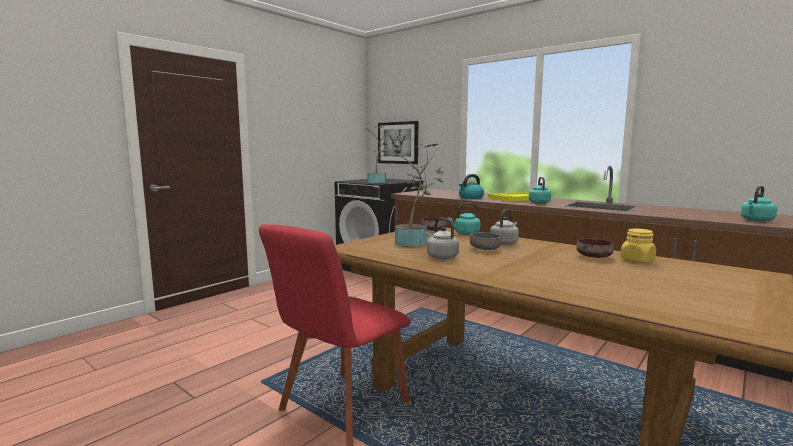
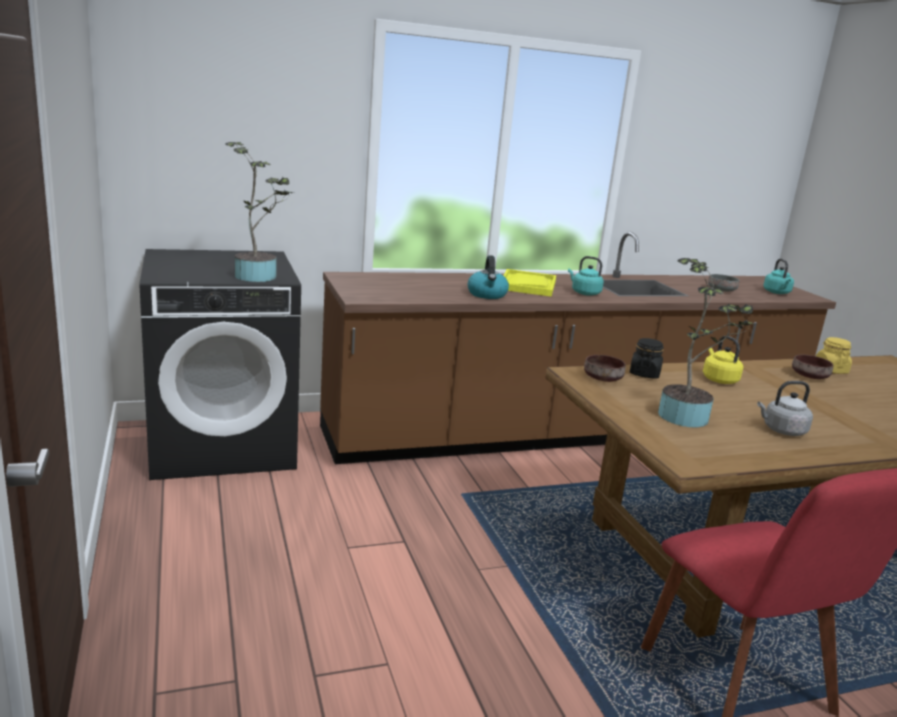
camera: 60 degrees left, 10 degrees up
picture [378,121,418,164] -> none
turquoise kettle [448,203,480,235] -> black jar [630,338,664,379]
grey bowl [470,232,502,250] -> grey bowl moved to [708,274,739,291]
grey kettle [490,209,519,245] -> yellow kettle [703,336,743,384]

